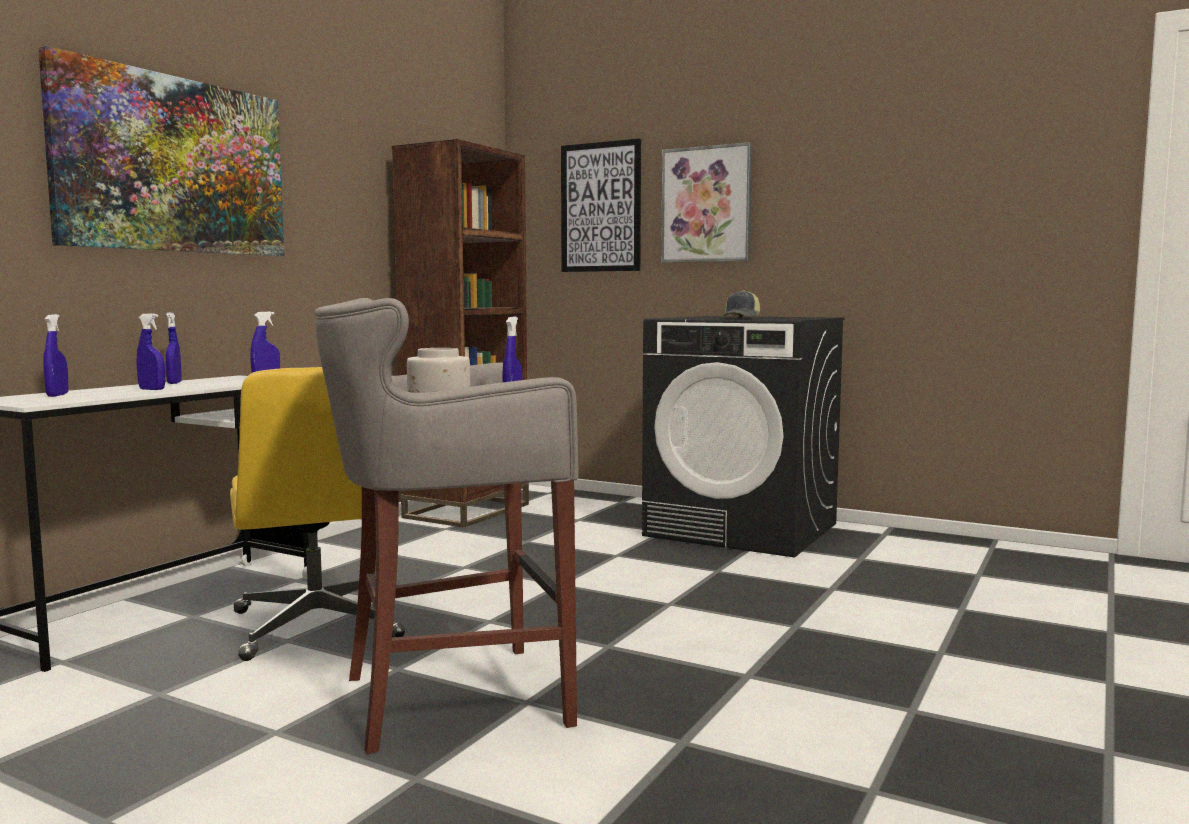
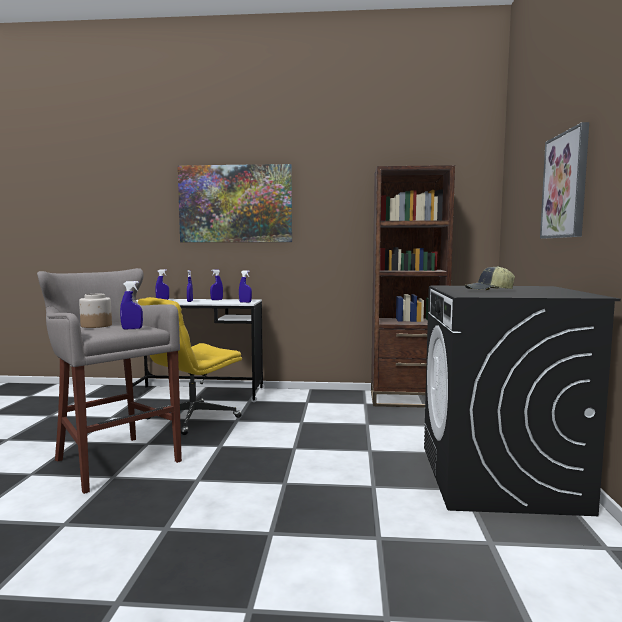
camera: 65 degrees right, 0 degrees up
picture [561,138,641,272] -> none

